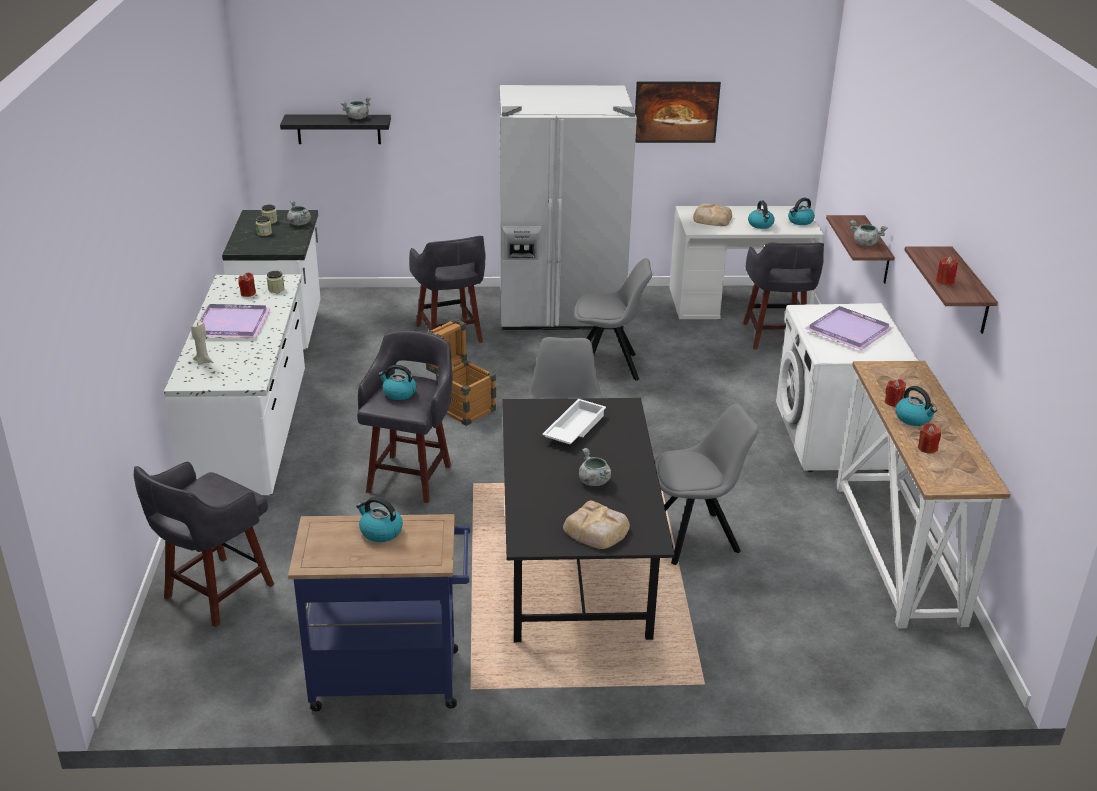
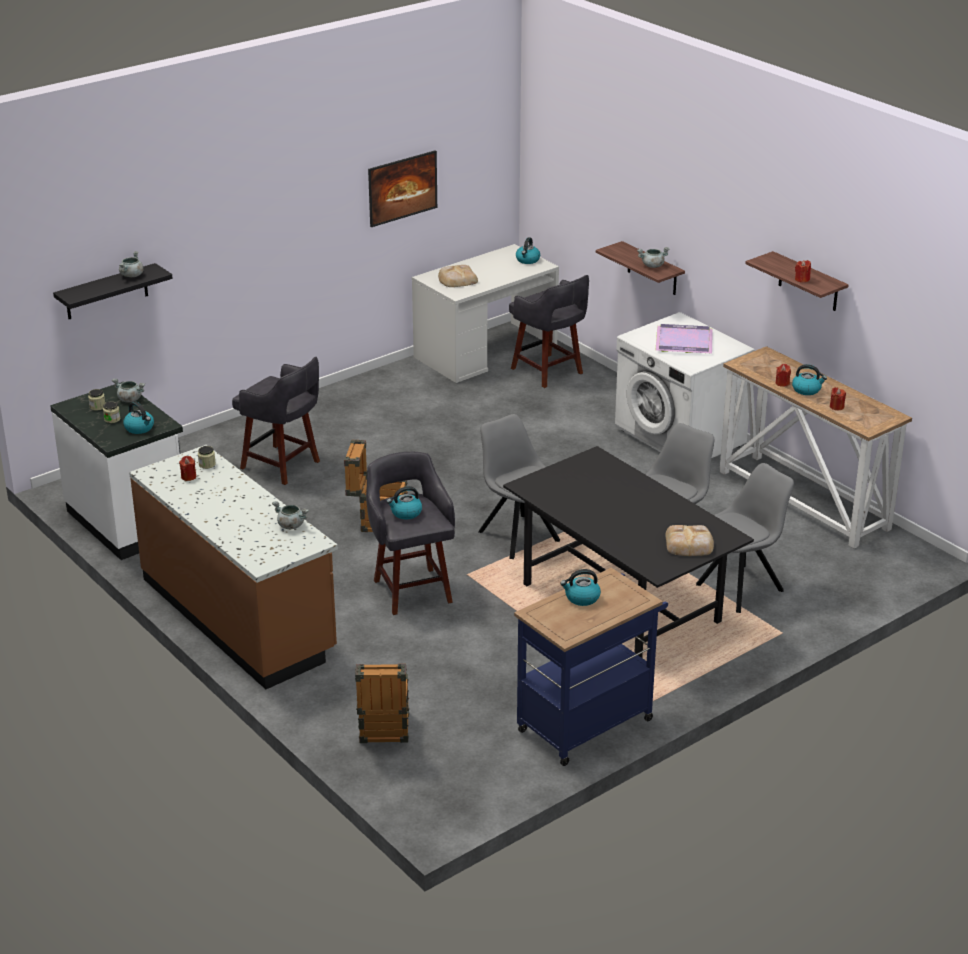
camera: 35 degrees left, 0 degrees up
grey stool [134,462,274,627] -> crate [355,664,409,743]
white counter [164,275,305,496] -> brown counter [129,445,338,689]
purple tray [190,304,271,339] -> none
beige candle [191,321,212,365] -> none
white fridge [499,85,637,331] -> none
white tray [542,399,606,444] -> none
grey chair [574,258,652,381] -> grey chair moved to [696,463,794,613]
grey cooking pot [579,448,612,486] -> grey cooking pot moved to [272,501,309,529]
kettle [748,201,775,229] -> kettle moved to [123,402,154,434]

